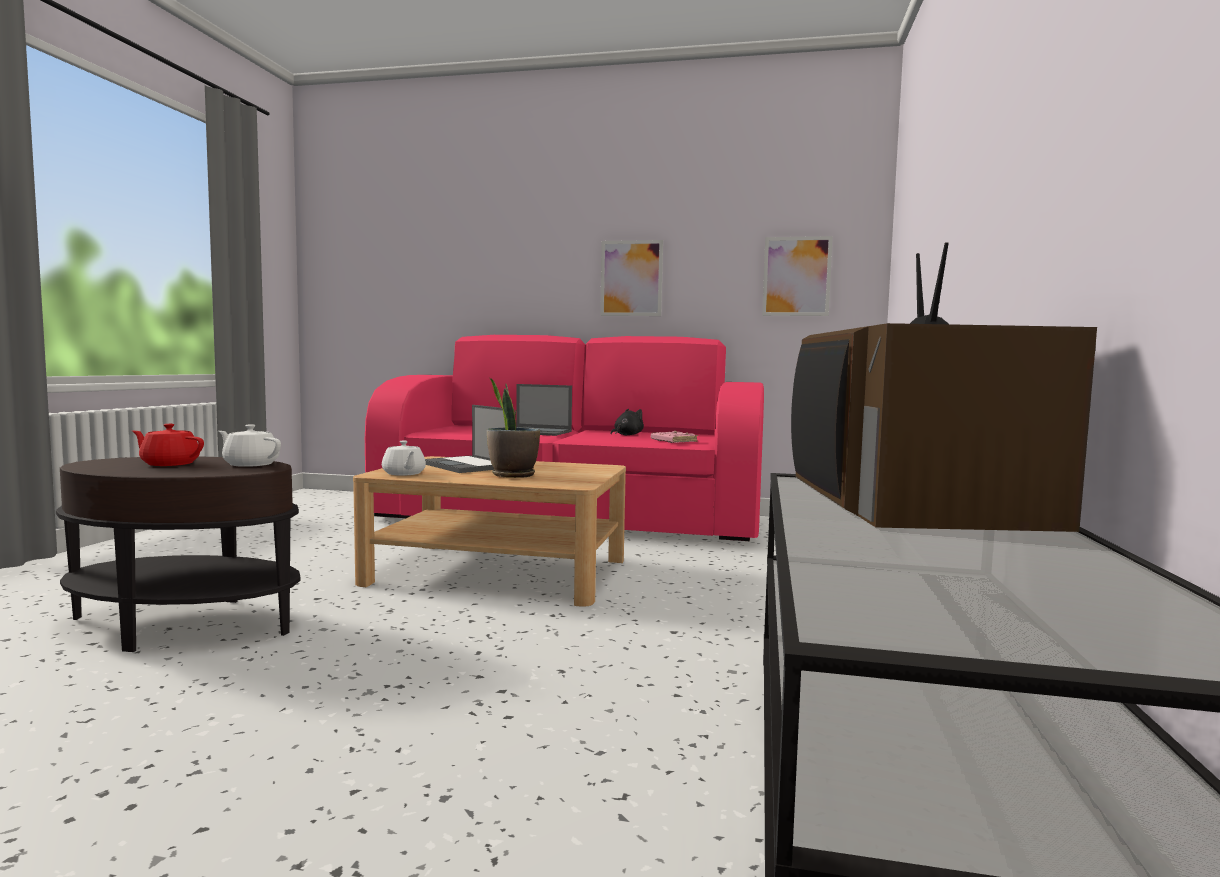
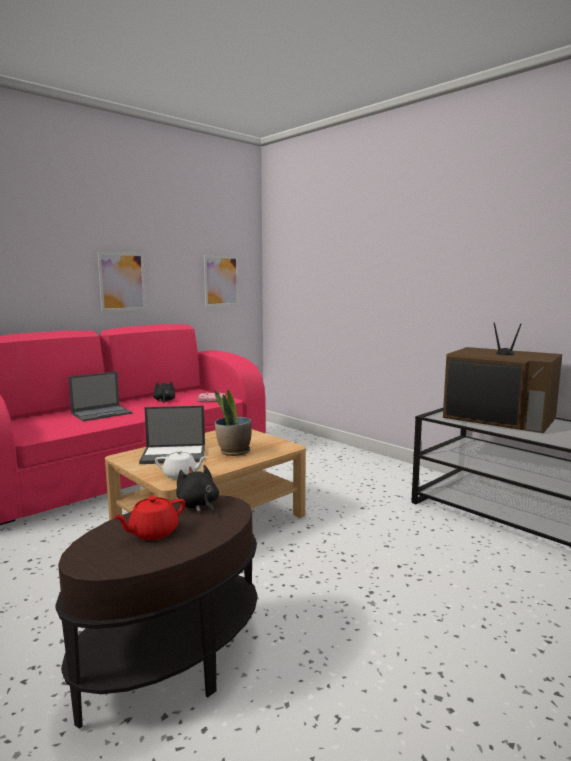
camera: 55 degrees left, 5 degrees up
white teapot [219,424,281,467] -> black plush toy [176,465,219,515]

